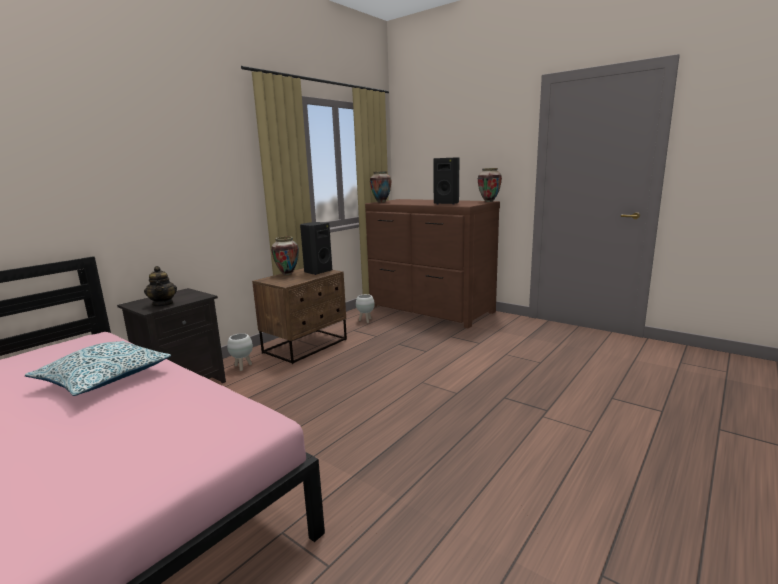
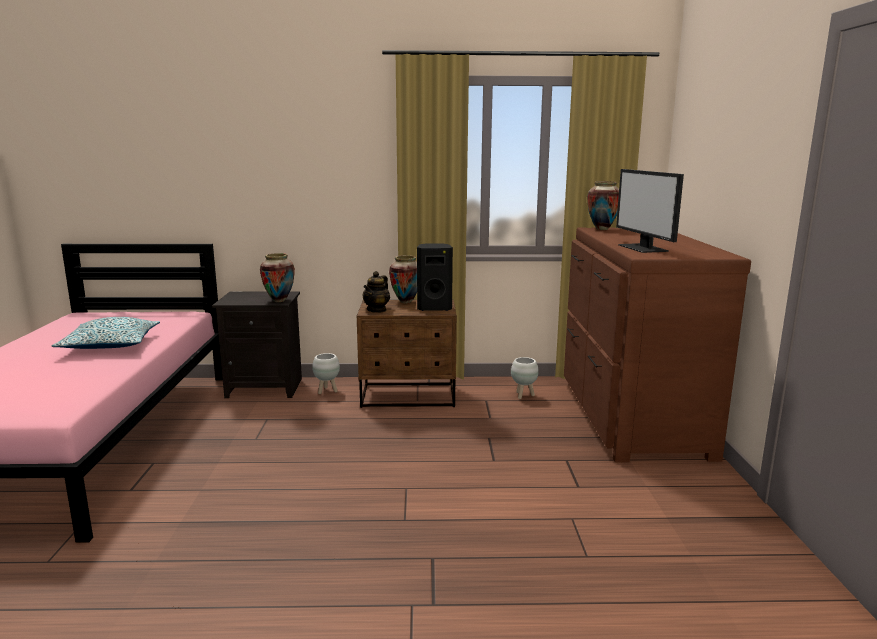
camera: 50 degrees right, 0 degrees up
teapot [144,266,177,307] -> teapot moved to [362,271,390,313]
black speaker [433,157,459,205] -> monitor [616,169,684,253]
vase [478,168,502,202] -> vase moved to [260,253,295,302]

